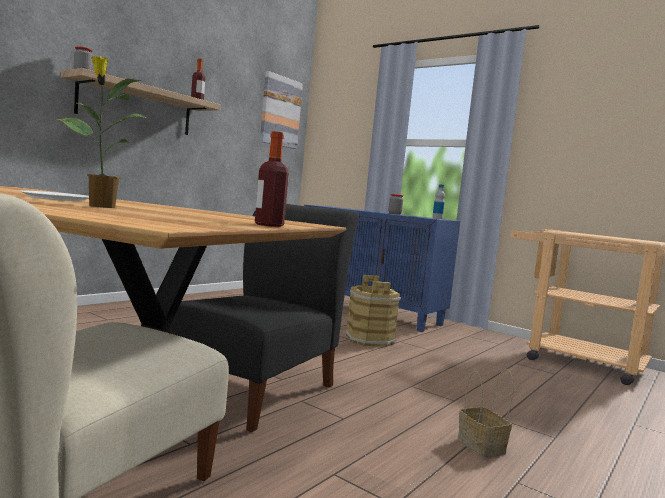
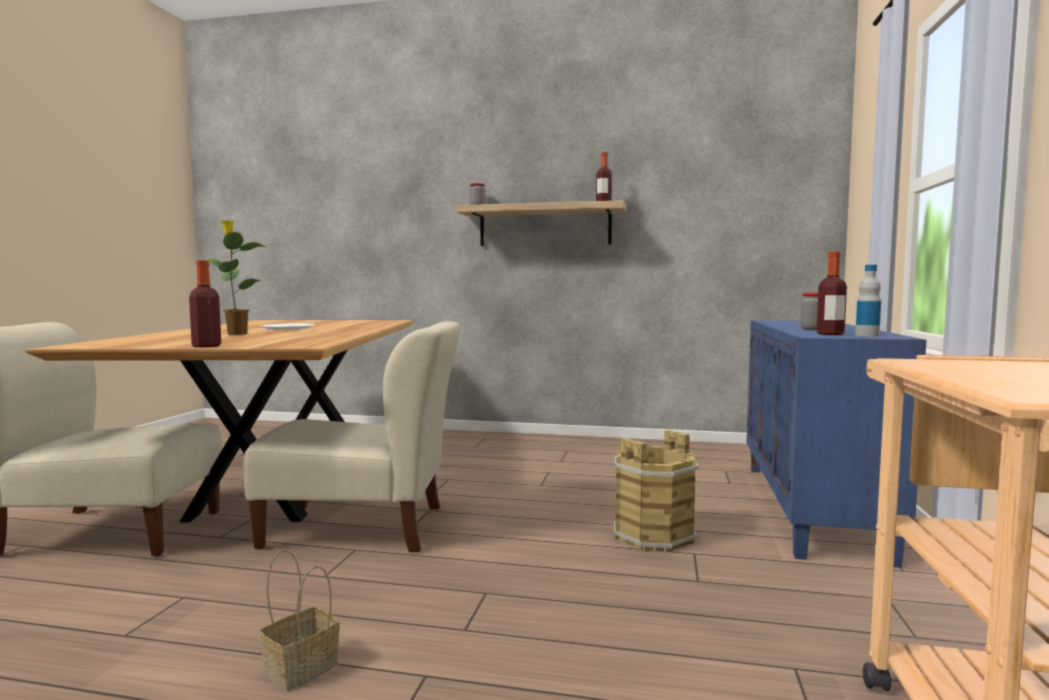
camera: 65 degrees right, 0 degrees up
black chair [170,204,359,432] -> beige chair [244,321,460,552]
picture [260,71,303,149] -> none
none -> bottle [817,251,847,335]

